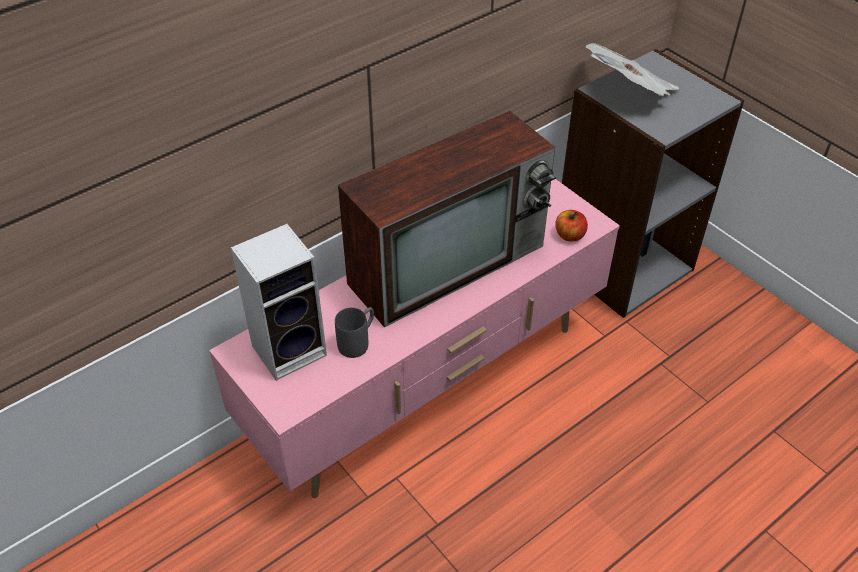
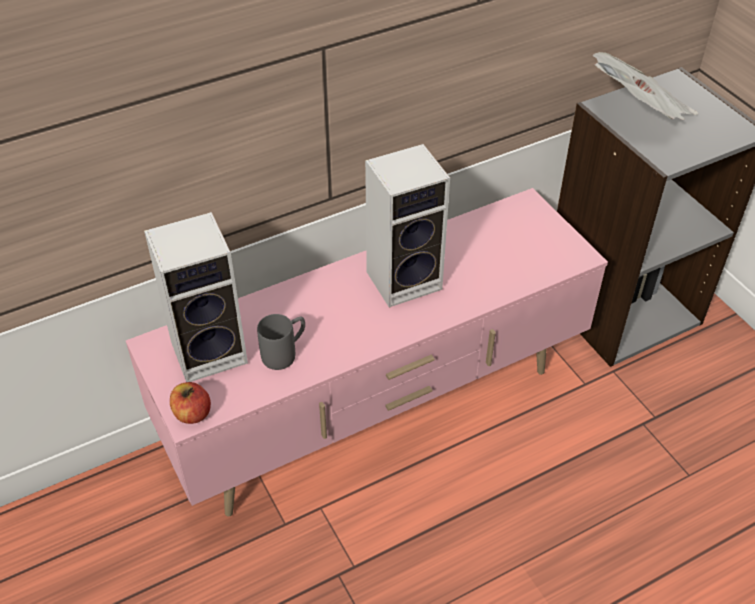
camera: 10 degrees right, 0 degrees up
television [338,111,556,328] -> speaker [365,144,450,308]
apple [555,210,588,242] -> apple moved to [170,382,211,424]

